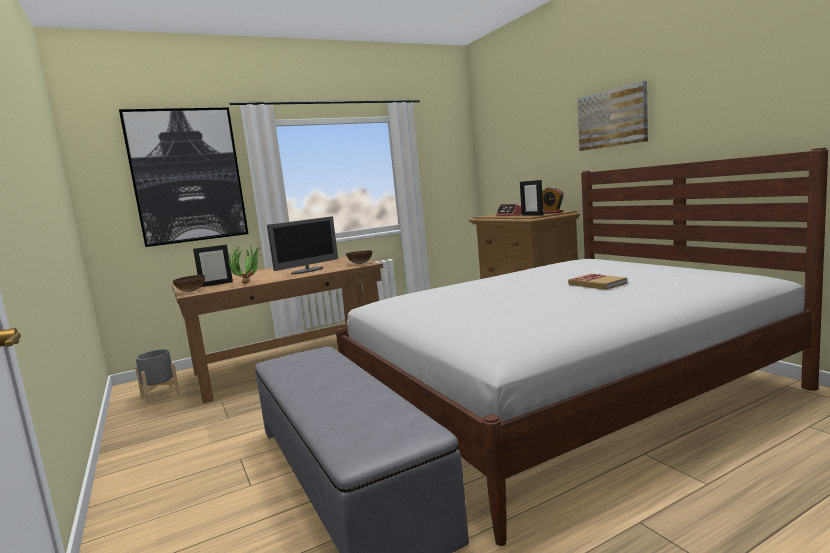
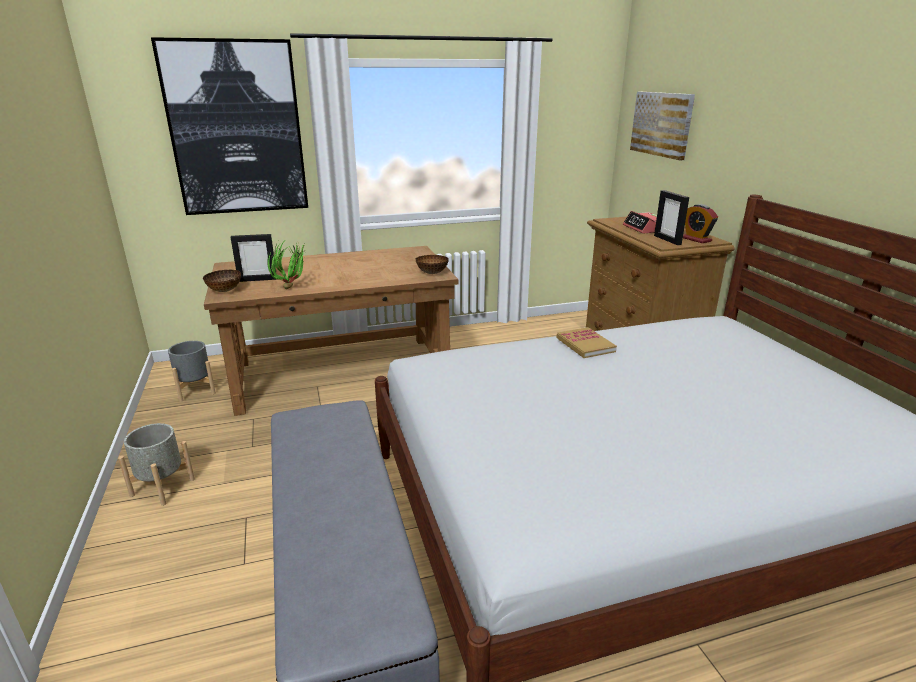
camera: 10 degrees right, 15 degrees up
monitor [267,216,338,274] -> none
book [568,274,627,290] -> book moved to [556,327,617,358]
picture [577,81,648,151] -> picture moved to [630,92,695,160]
none -> grey planter [118,423,195,506]

